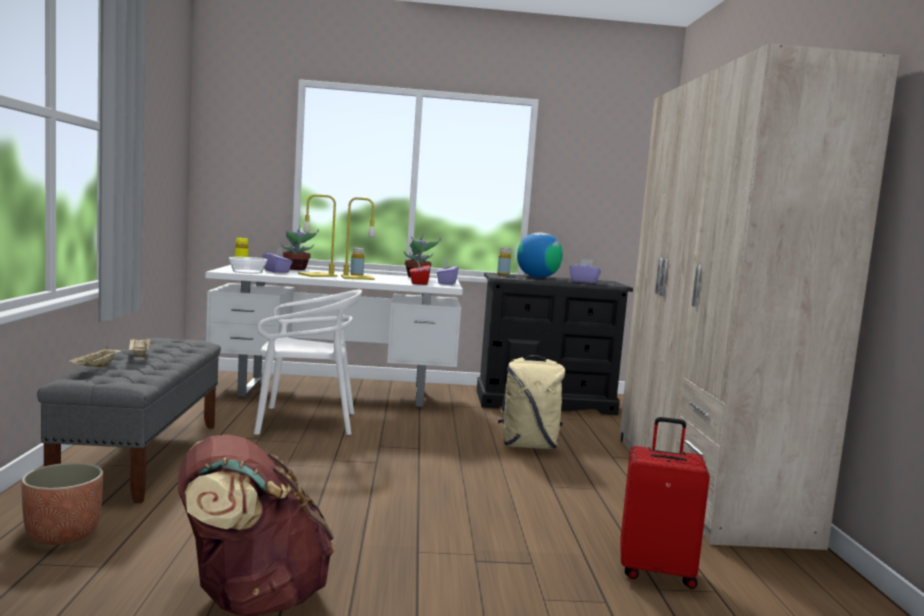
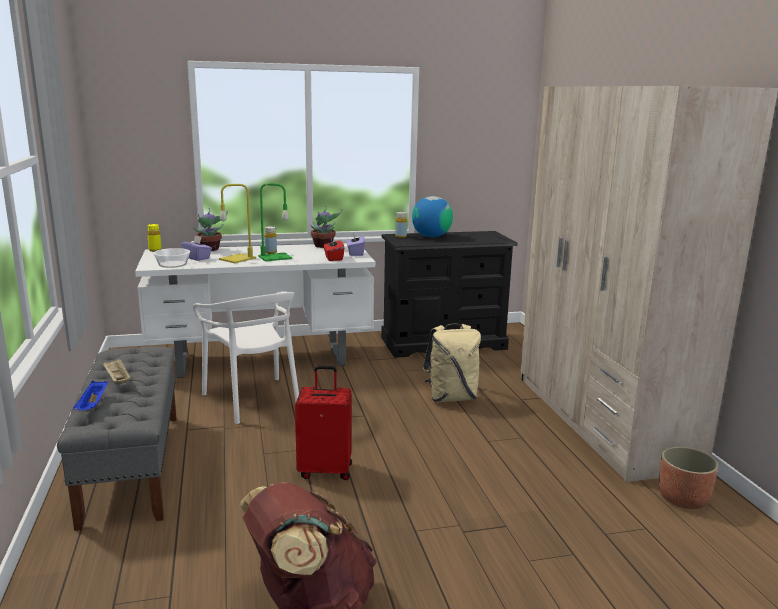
camera: 10 degrees left, 10 degrees up
planter [21,463,103,545] -> planter moved to [659,446,719,509]
beige tray [68,346,122,367] -> blue tray [73,380,108,410]
white chair [254,290,362,435] -> white chair turned 75 degrees clockwise [193,291,299,424]
yellow table lamp [341,197,375,280] -> green table lamp [258,183,292,262]
purple tissue box [570,259,601,283] -> none
red suitcase [620,417,710,589] -> red suitcase moved to [295,366,352,480]

